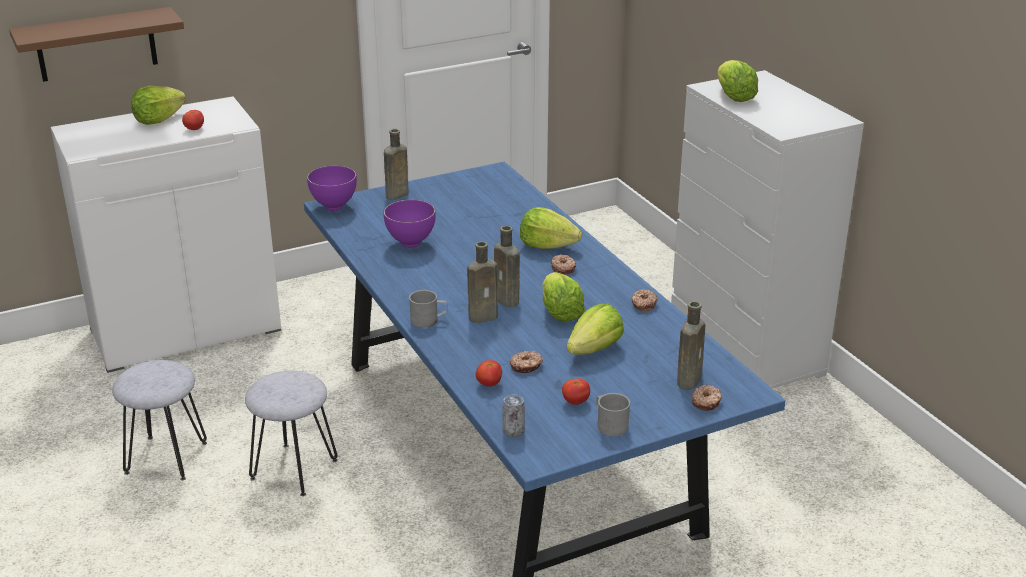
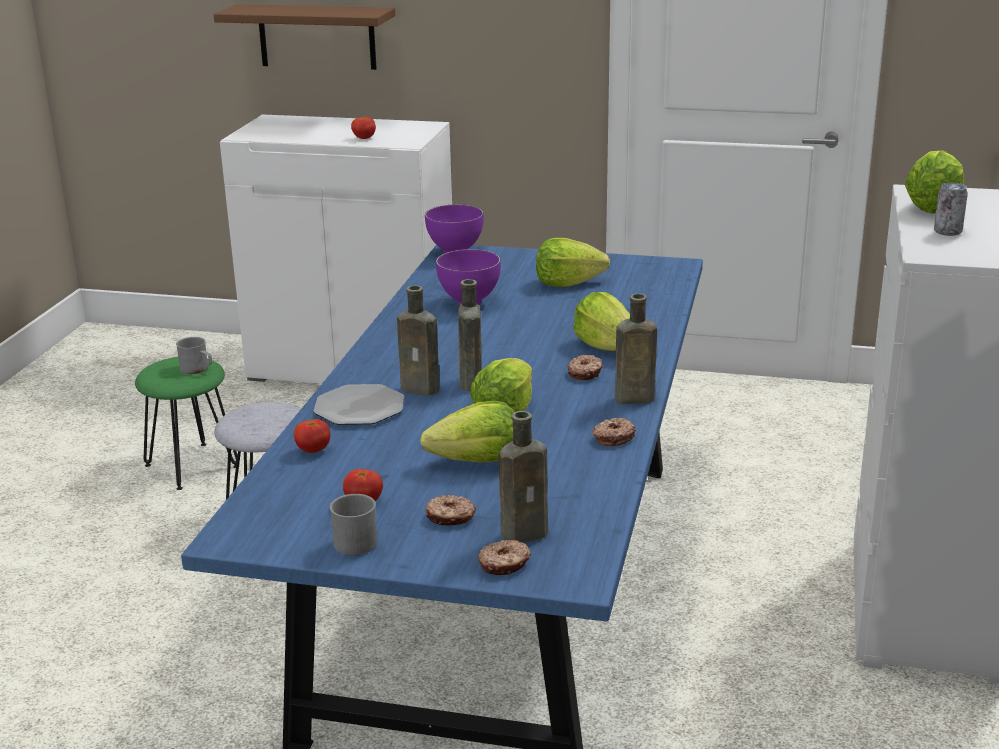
camera: 40 degrees right, 5 degrees down
grey stool [112,360,207,480] -> green stool [135,357,237,490]
lettuce [131,86,186,125] -> lettuce moved to [536,238,610,287]
brown bottle [384,129,408,200] -> brown bottle moved to [615,293,657,404]
grey mug [409,290,448,327] -> grey mug moved to [176,337,212,374]
can [502,395,525,437] -> can moved to [934,183,968,236]
donut [510,351,543,373] -> donut moved to [425,495,476,525]
none -> plate [313,384,404,425]

